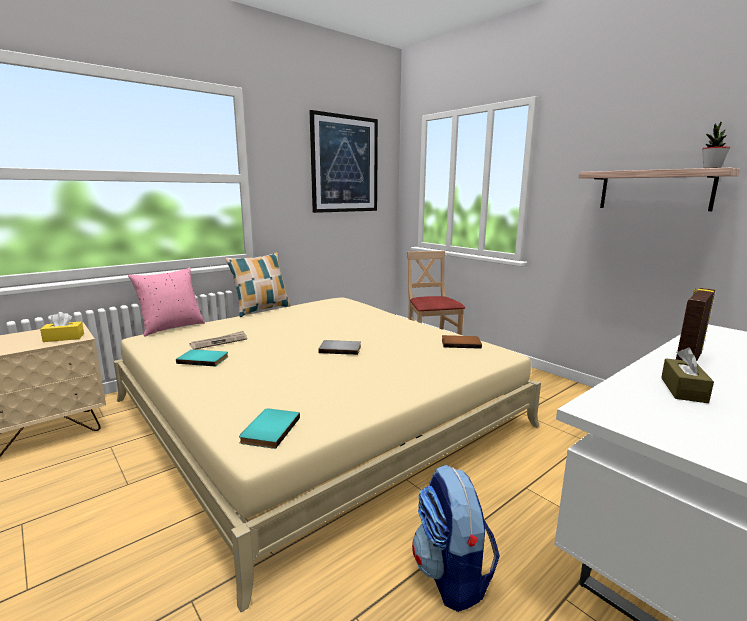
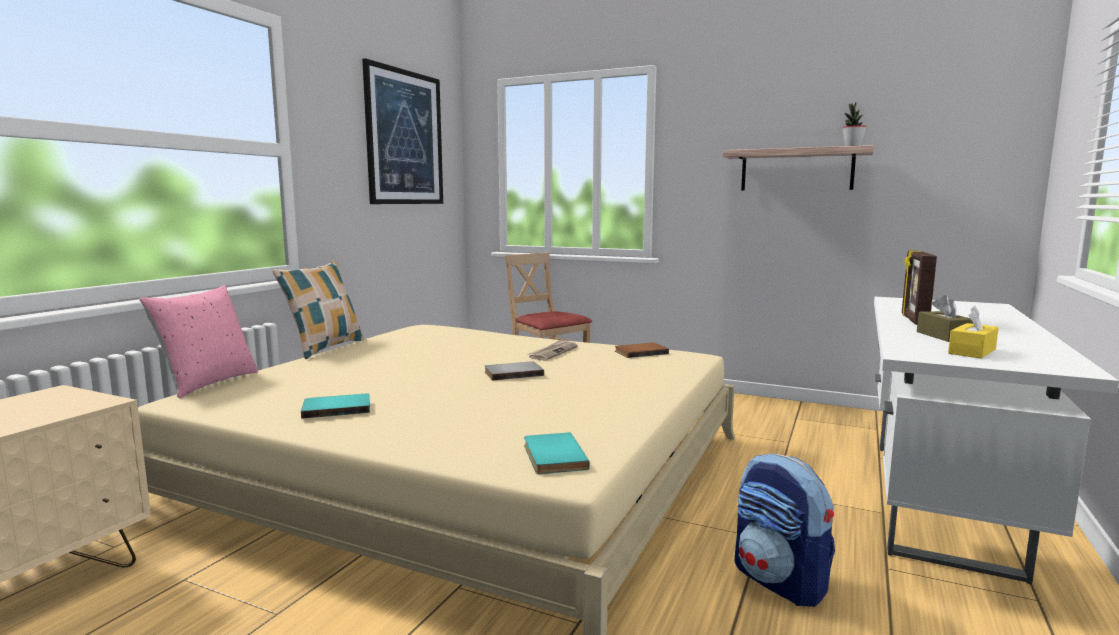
camera: 25 degrees left, 5 degrees down
yellow tissue box [40,312,84,342] -> yellow tissue box moved to [948,306,999,359]
newspaper [190,331,247,350] -> newspaper moved to [527,339,578,361]

